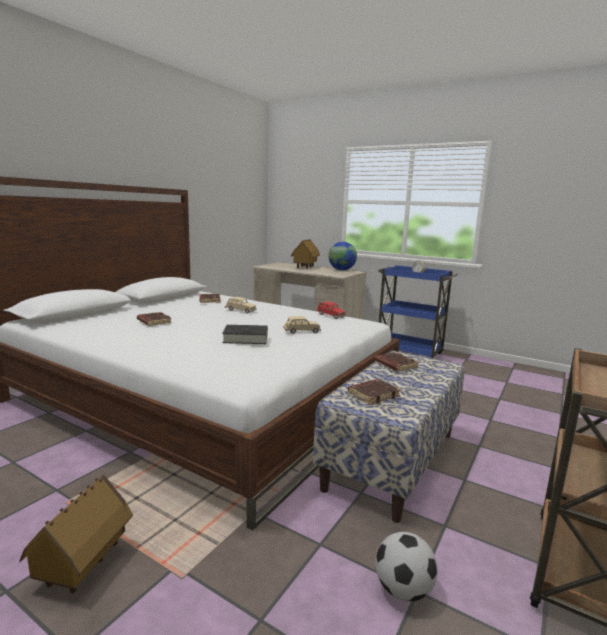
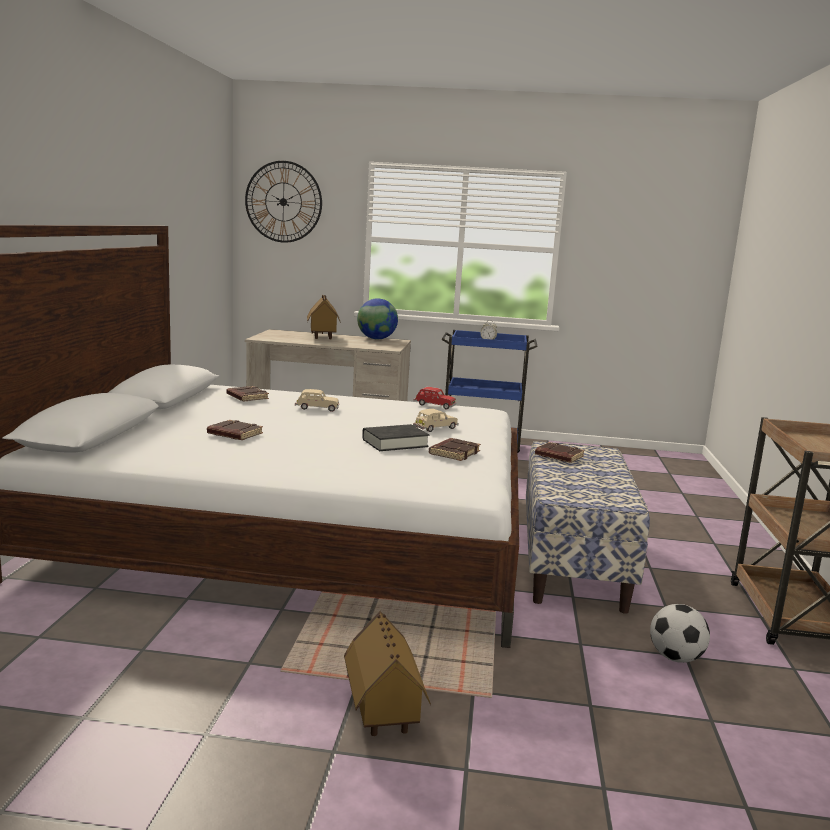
camera: 25 degrees left, 0 degrees up
brown book [348,379,401,405] -> brown book moved to [429,438,481,461]
none -> wall clock [245,161,322,243]

